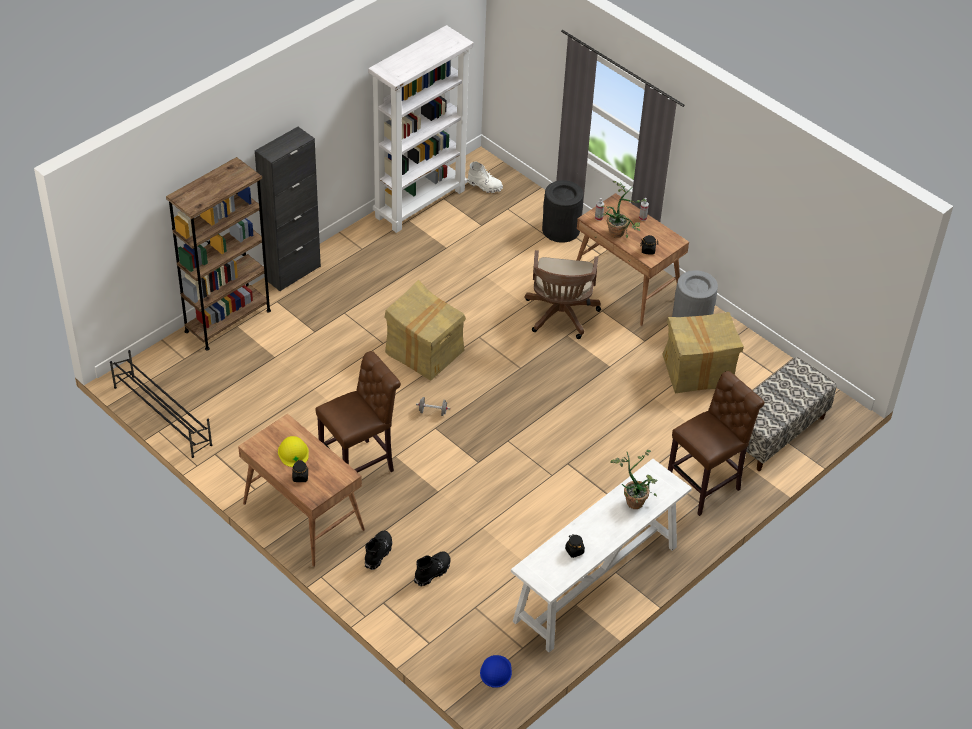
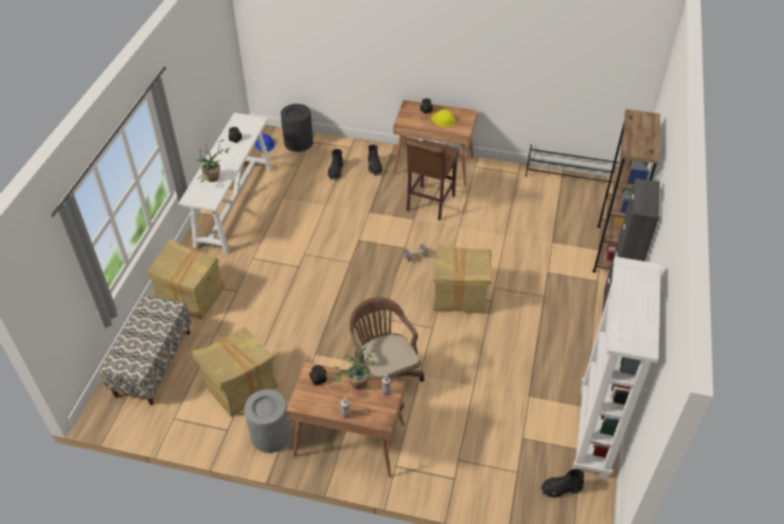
camera: 150 degrees right, 0 degrees up
white boot [467,162,503,193] -> black boot [541,469,584,498]
black trash can [542,180,583,243] -> black trash can moved to [281,104,313,152]
brown stool [668,371,765,516] -> cardboard box [148,238,224,320]

